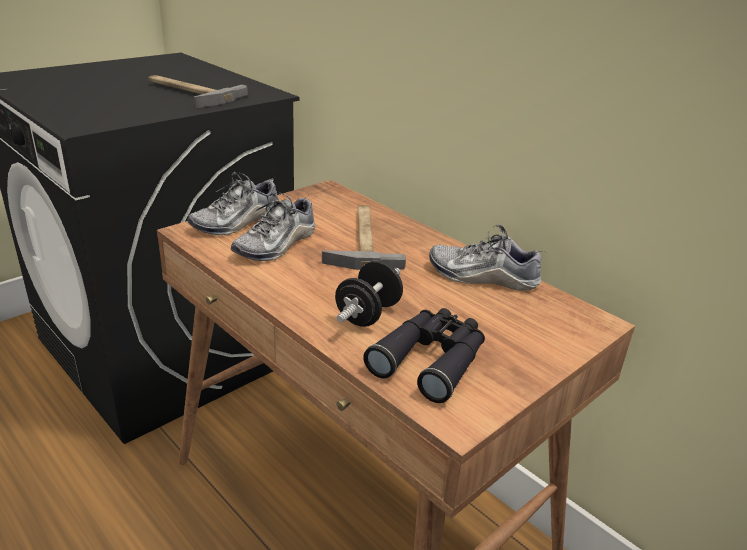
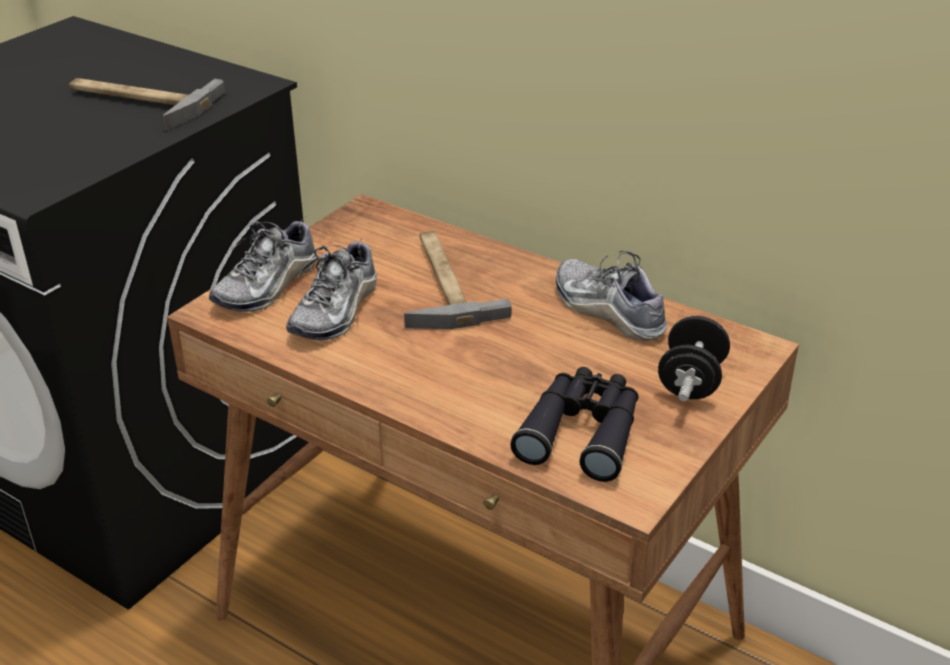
camera: 10 degrees left, 5 degrees up
black dumbbell [335,260,403,327] -> black dumbbell moved to [658,316,730,401]
shoe [429,224,544,290] -> shoe turned 45 degrees clockwise [556,250,667,341]

